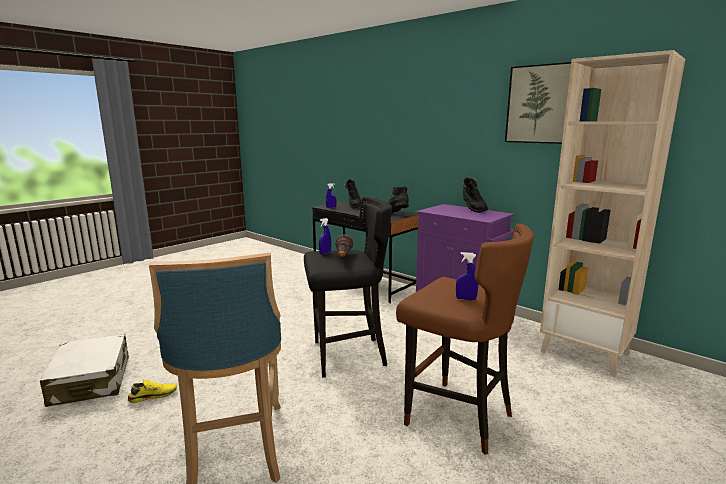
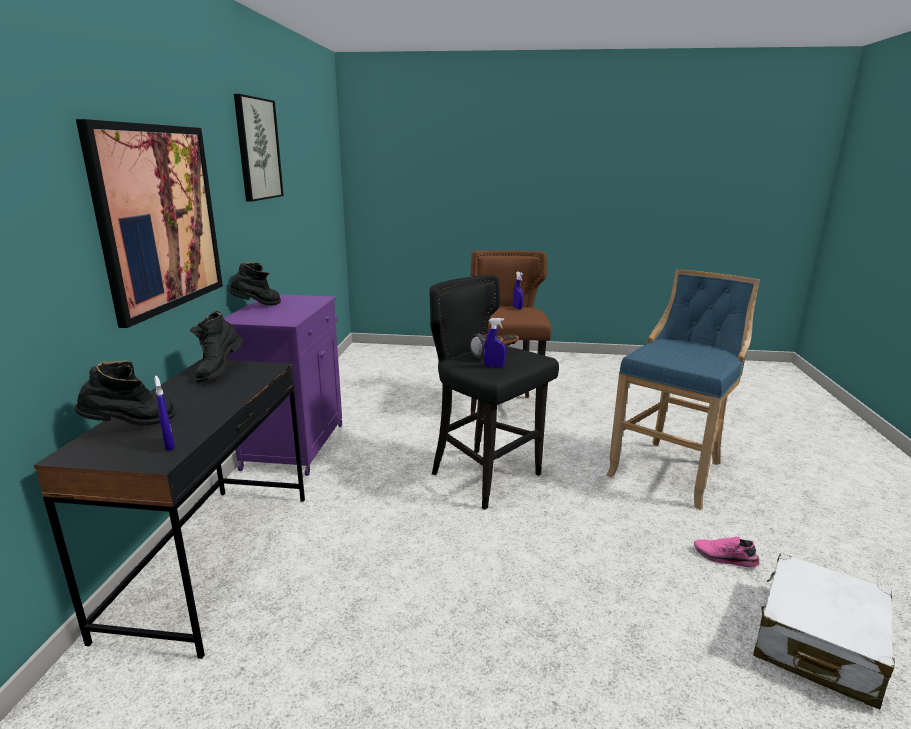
camera: 125 degrees left, 5 degrees up
yellow shoe [127,380,177,403] -> pink shoe [694,537,760,568]
beige bookcase [540,50,685,377] -> none
none -> picture [76,119,223,328]

